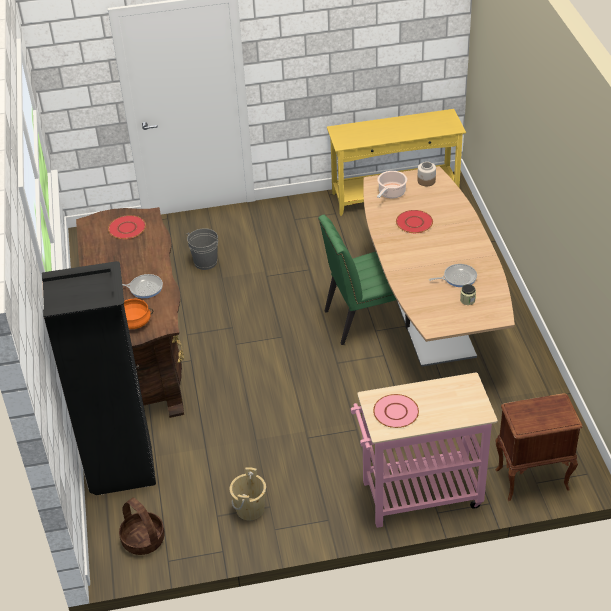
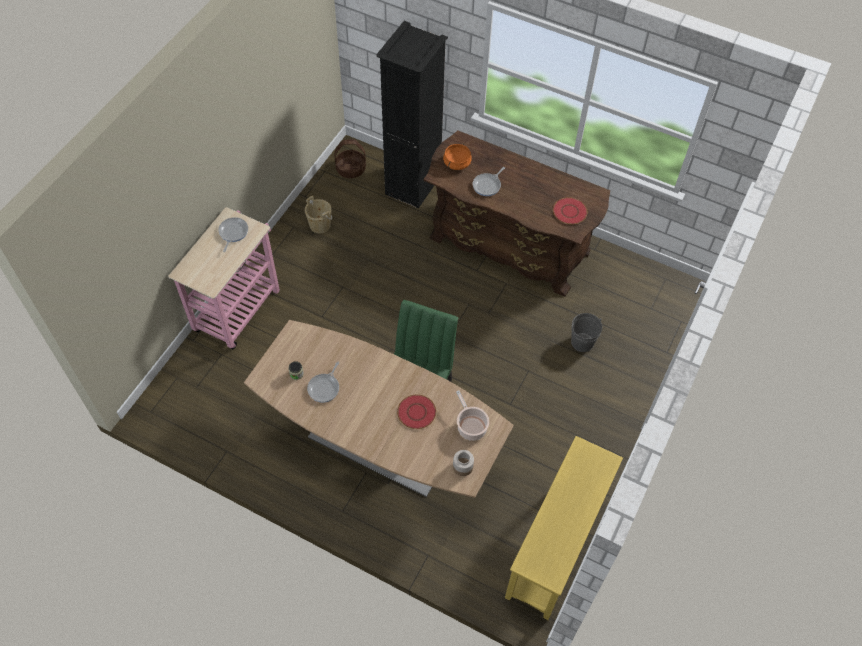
camera: 125 degrees right, 15 degrees up
pink plate [373,394,419,428] -> frying pan [218,217,248,252]
brown nightstand [495,393,582,501] -> none

